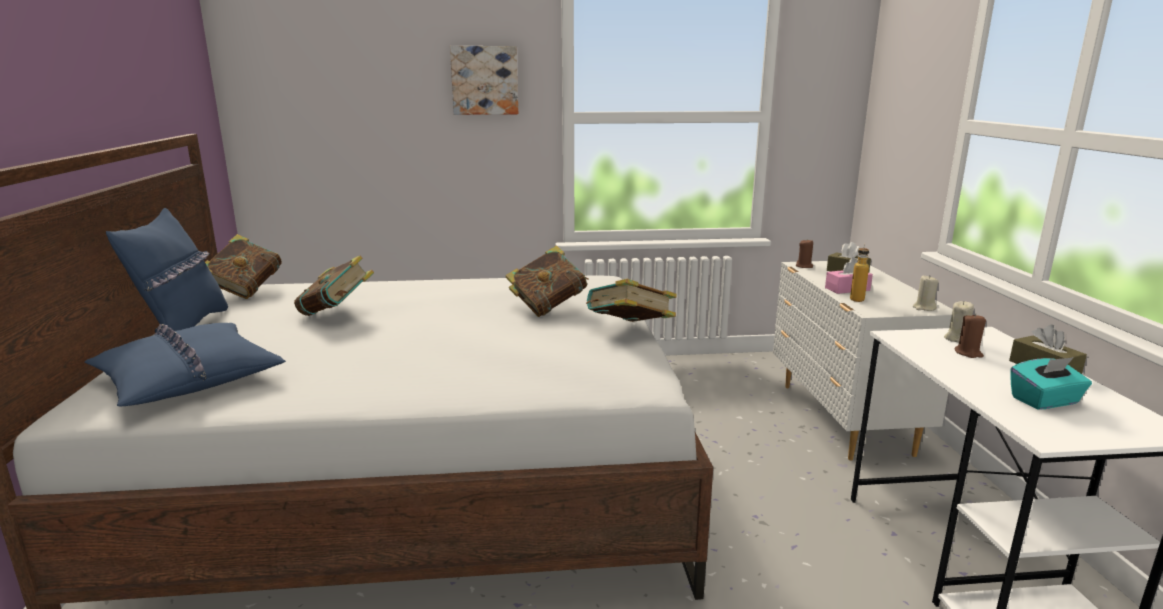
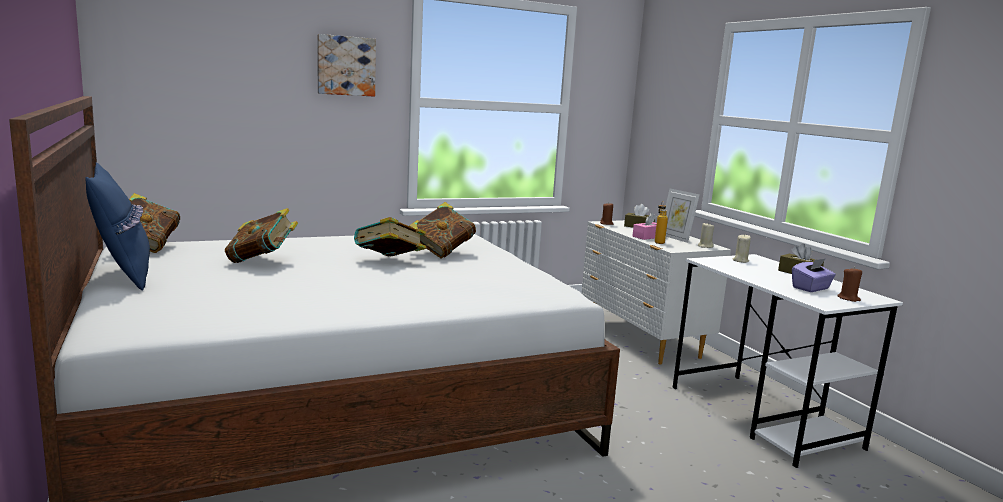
camera: 20 degrees left, 5 degrees down
blue pillow [85,323,286,406] -> none
book [586,279,677,322] -> book moved to [354,217,426,257]
brown candle [955,313,986,358] -> brown candle moved to [837,267,862,302]
turquoise tissue box [1010,357,1092,410] -> purple tissue box [792,258,836,292]
none -> picture frame [665,189,700,243]

